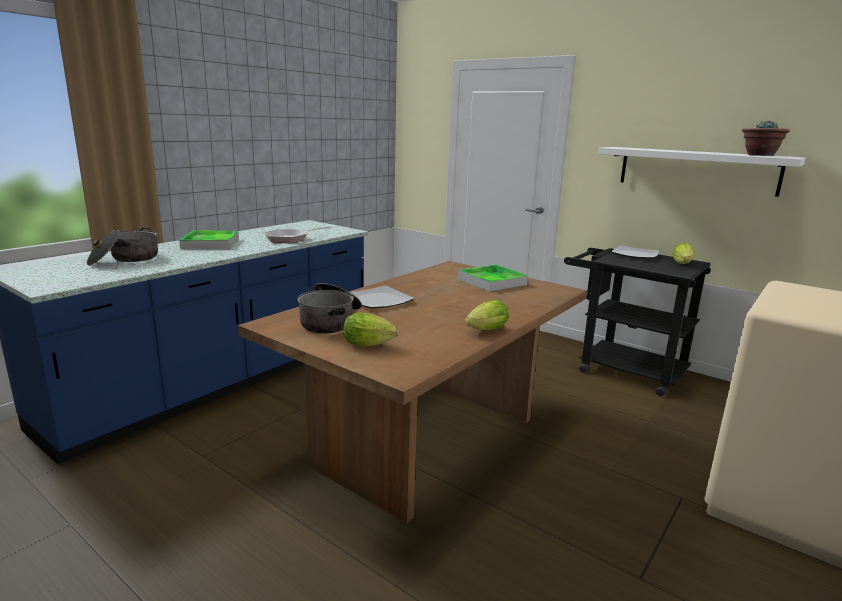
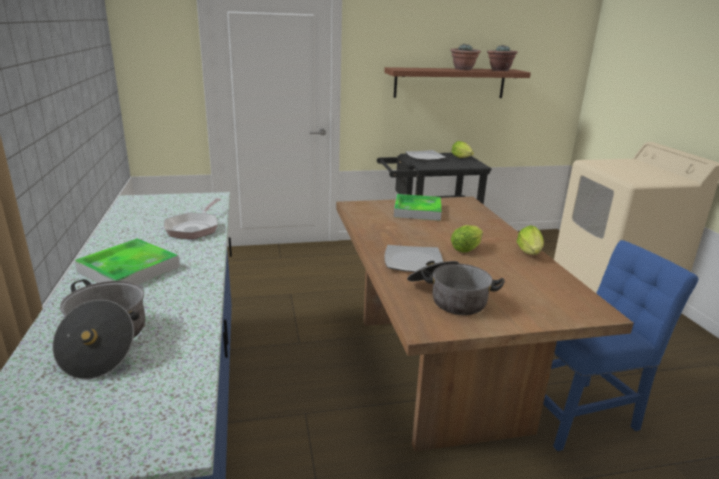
camera: 50 degrees left, 5 degrees up
lettuce [343,313,398,347] -> lettuce moved to [451,225,483,252]
white shelf [598,147,806,197] -> brown shelf [384,67,531,98]
none -> potted plant [450,44,481,70]
none -> blue chair [543,240,699,451]

